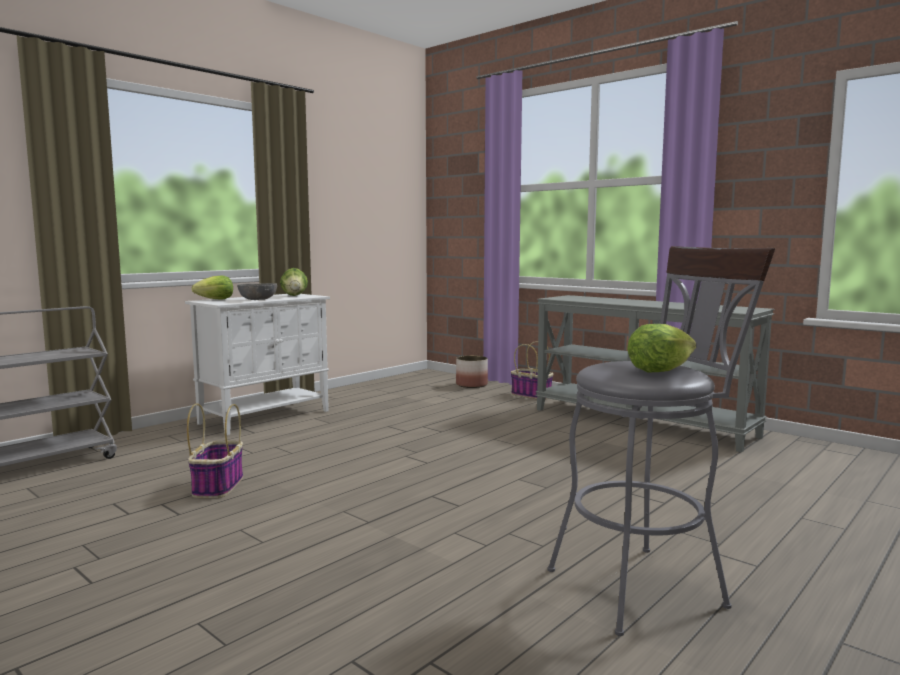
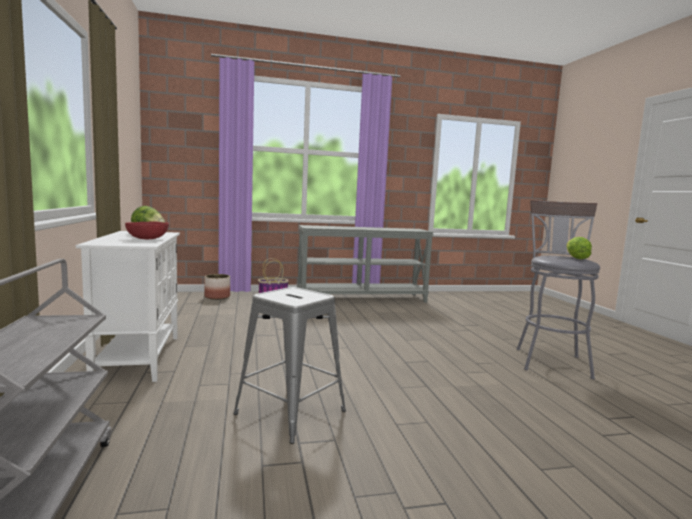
camera: 55 degrees left, 0 degrees up
basket [187,404,243,498] -> grey stool [233,287,346,444]
lettuce [192,276,233,300] -> none
grey bowl [237,283,277,300] -> red bowl [125,221,169,239]

